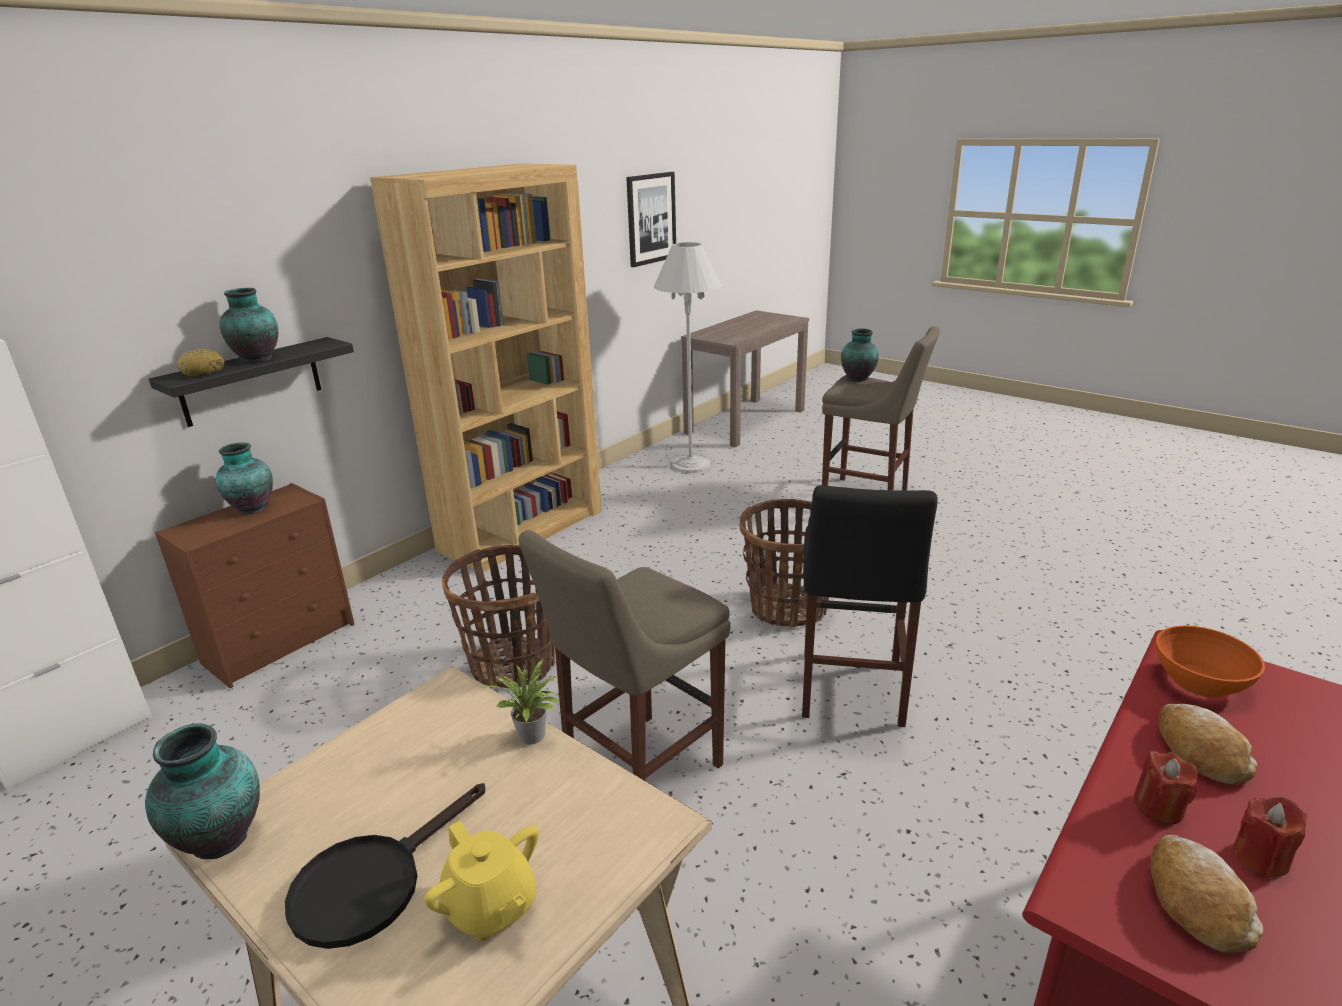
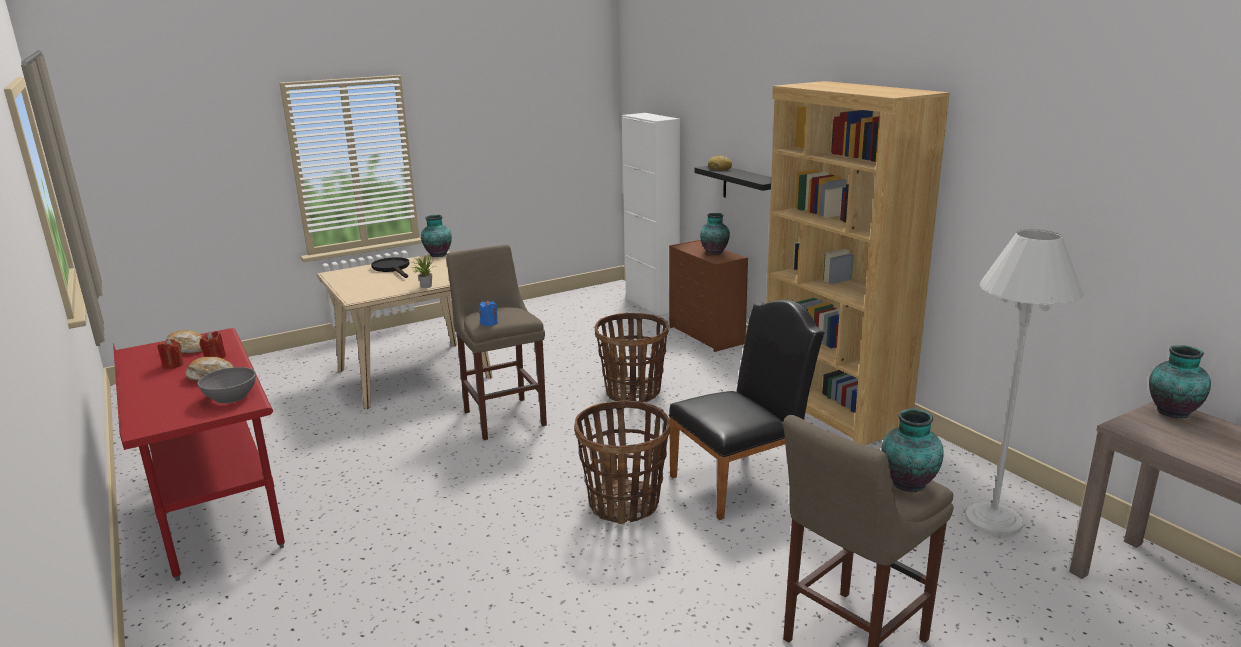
camera: 110 degrees right, 5 degrees down
vase [219,288,278,363] -> vase moved to [1149,345,1211,418]
yellow teapot [424,821,539,941] -> none
picture [626,172,676,267] -> none
black stool [802,485,937,727] -> none
orange bowl [1156,626,1265,698] -> grey bowl [198,367,256,404]
none -> blue candle [479,300,498,326]
none -> black chair [669,300,824,520]

